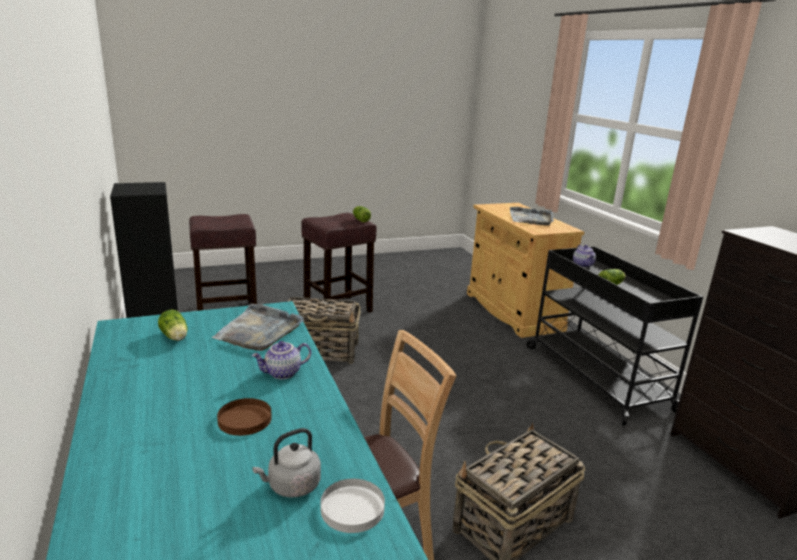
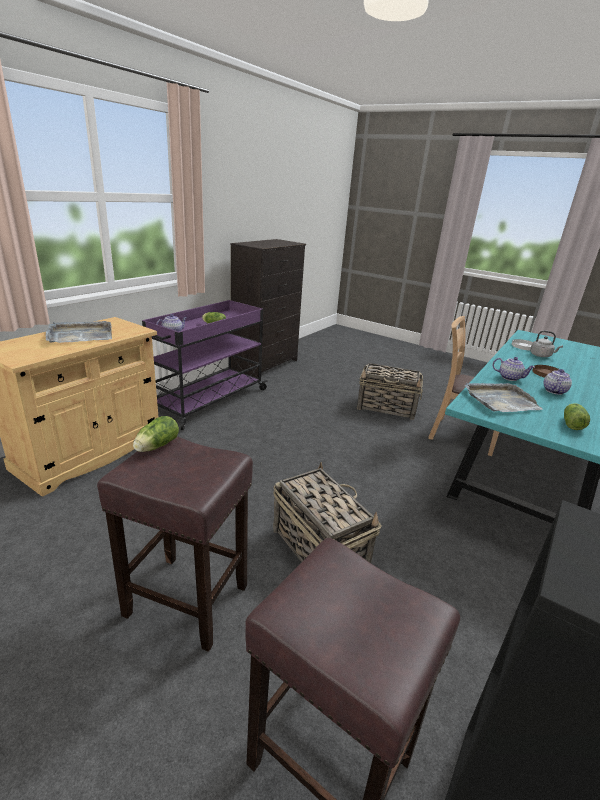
camera: 125 degrees left, 5 degrees up
black cart [527,246,703,426] -> purple cart [142,300,268,430]
none -> teapot [543,369,572,395]

